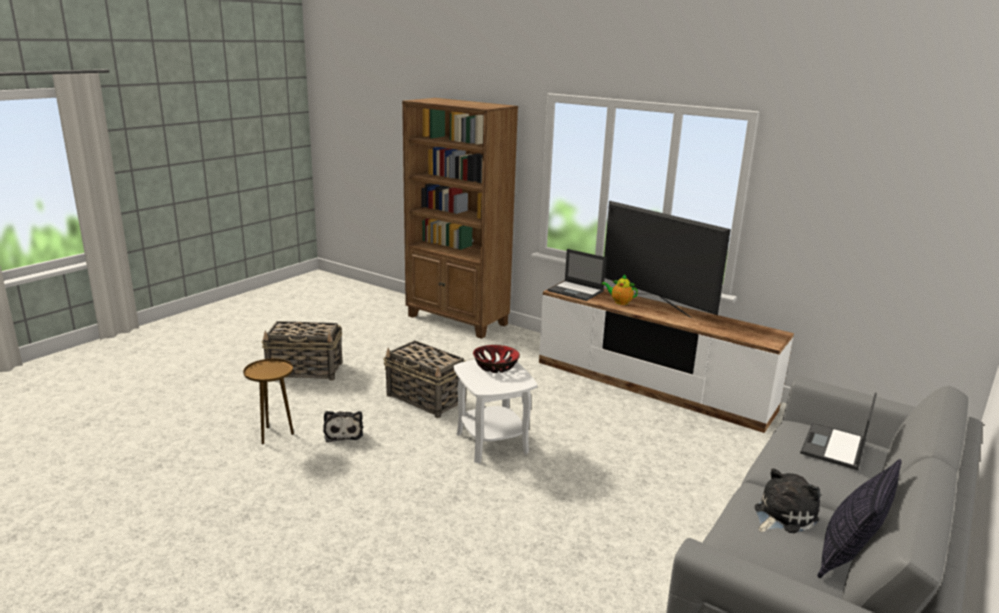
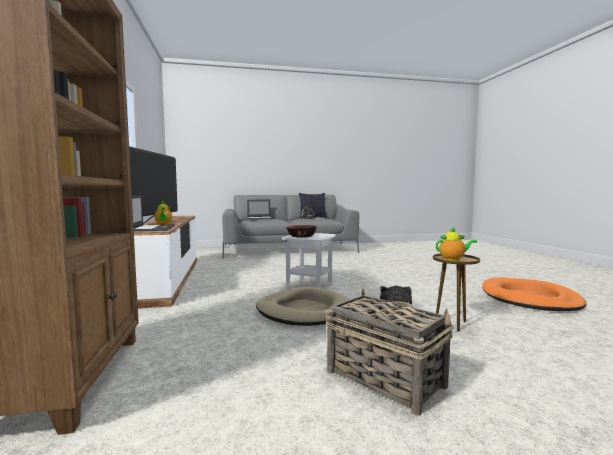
camera: 135 degrees left, 15 degrees down
basket [383,340,467,418] -> beige dog bed [256,287,350,326]
none -> teapot [436,227,477,261]
none -> orange dog bed [482,277,586,311]

